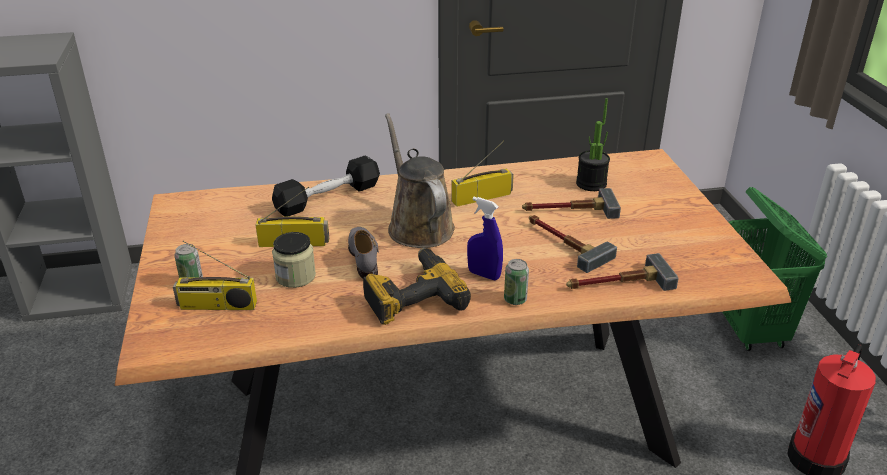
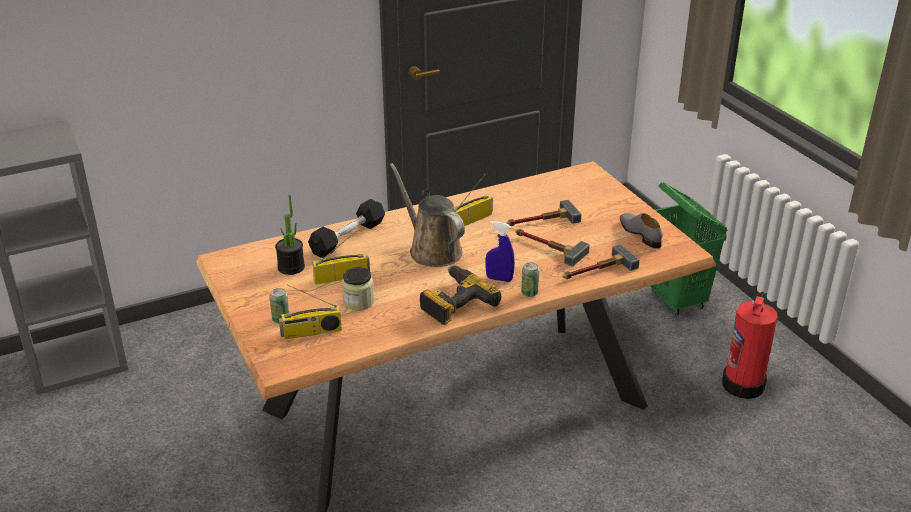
camera: 15 degrees left, 0 degrees up
grey shoe [348,227,379,279] -> grey shoe moved to [620,213,663,248]
potted plant [576,98,610,191] -> potted plant moved to [275,195,305,275]

